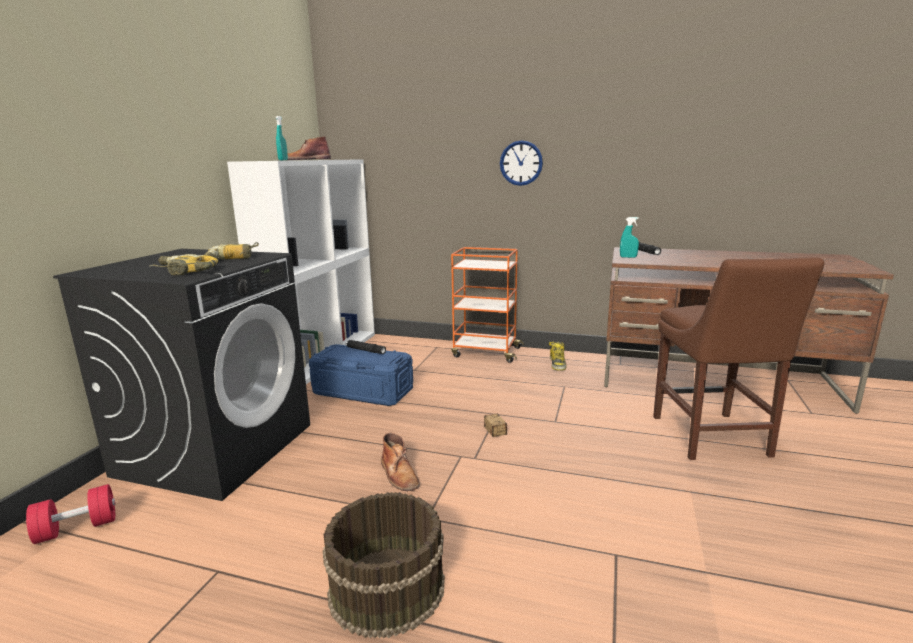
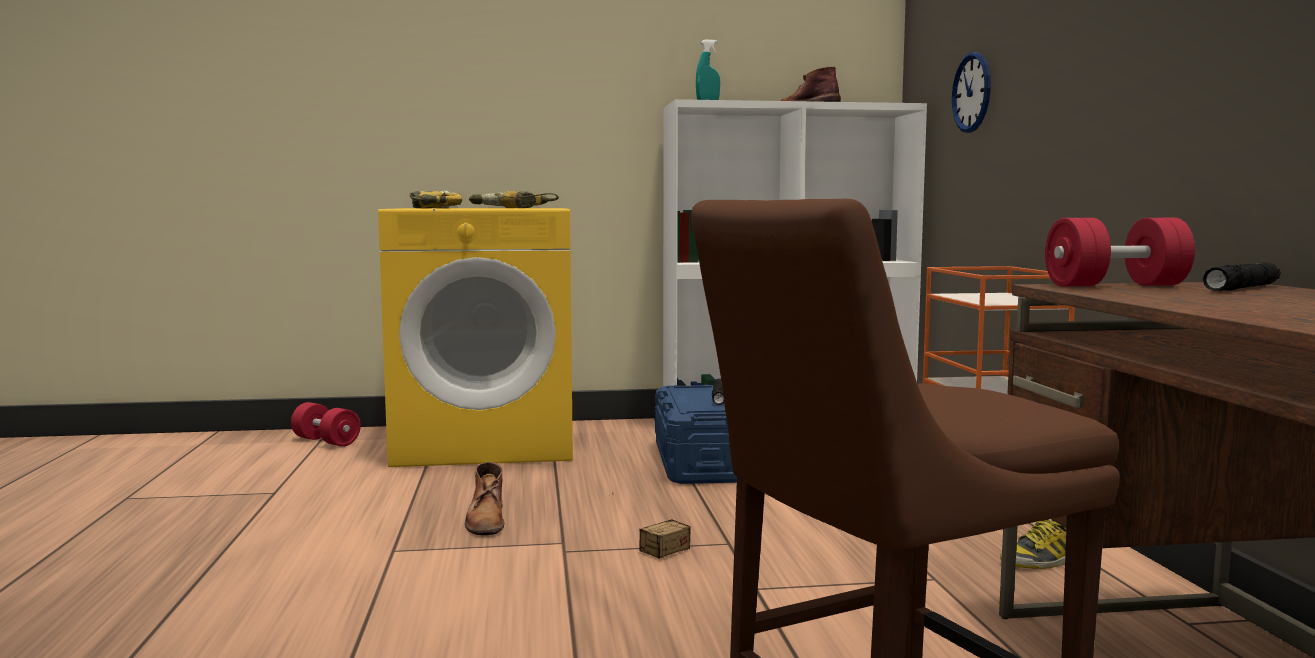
camera: 65 degrees right, 10 degrees down
black washing machine [53,249,310,501] -> yellow washing machine [378,208,573,467]
brown bucket [323,492,445,638] -> none
brown boot [381,433,420,491] -> brown boot turned 45 degrees counterclockwise [465,462,504,535]
wall clock [500,140,543,186] -> wall clock moved to [952,52,991,133]
turquoise spray bottle [620,217,639,258] -> red dumbbell [1045,218,1195,286]

